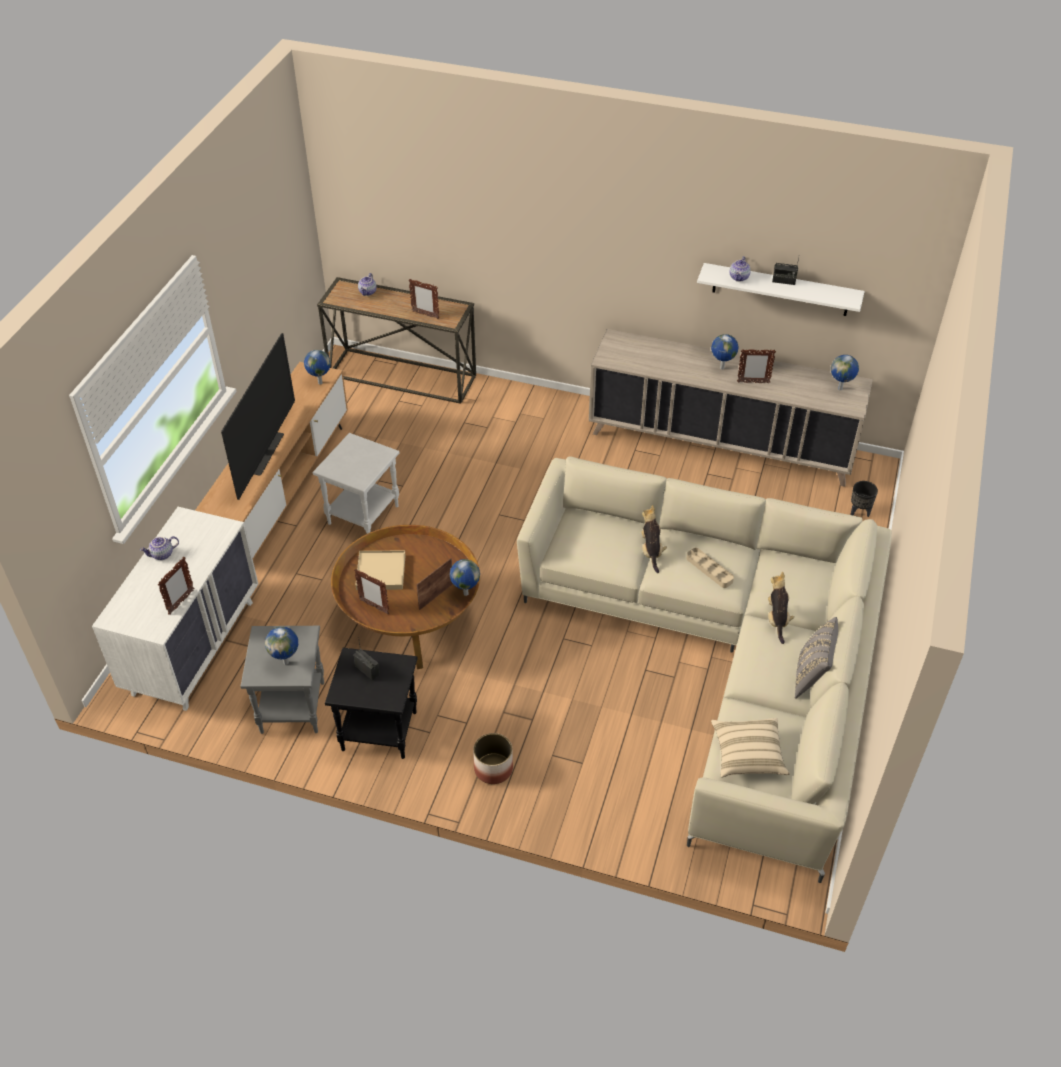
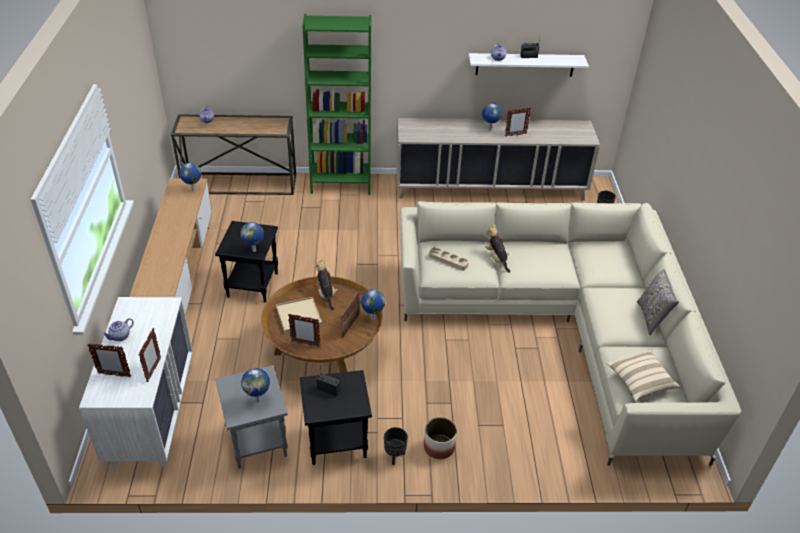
camera: 20 degrees left, 5 degrees down
television [221,333,295,500] -> none
white side table [313,433,400,534] -> black side table [215,221,278,302]
picture frame [408,279,439,319] -> picture frame moved to [87,343,131,377]
beige tray [687,548,734,588] -> beige tray moved to [429,247,469,271]
plush toy [768,572,794,644] -> plush toy moved to [315,257,338,310]
globe [831,355,859,390] -> globe moved to [240,222,264,252]
none -> green bookcase [302,14,372,195]
none -> black planter [384,427,408,465]

